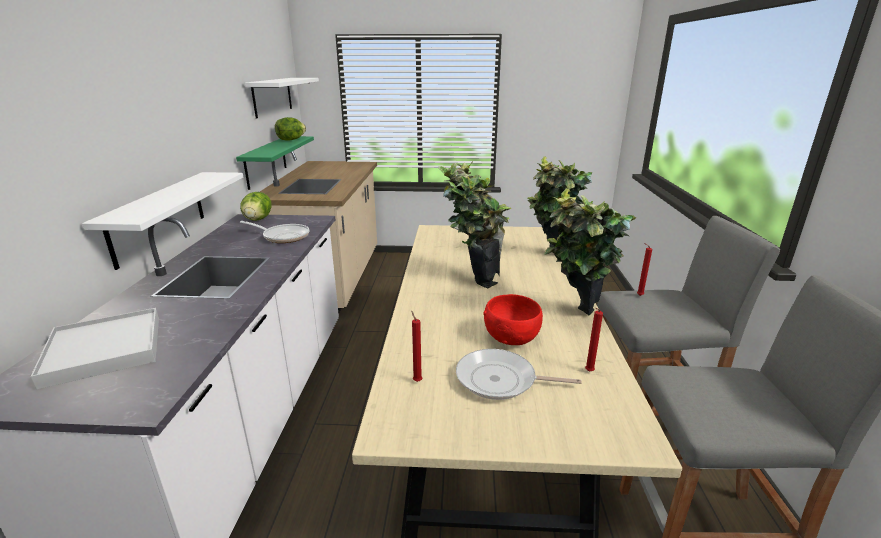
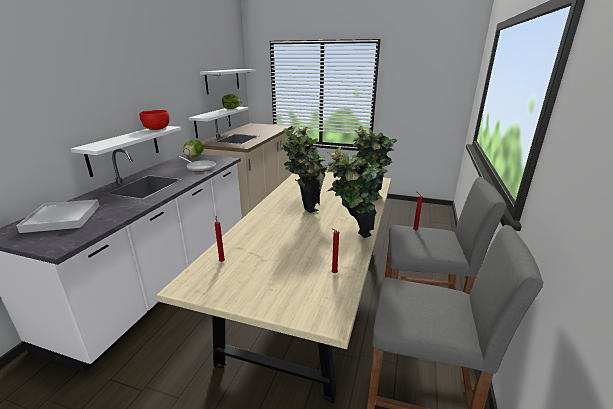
camera: 15 degrees right, 0 degrees up
green shelf [236,136,314,190] -> white shelf [188,107,248,138]
frying pan [456,349,582,400] -> none
red bowl [483,294,543,345] -> red bowl moved to [140,110,170,130]

